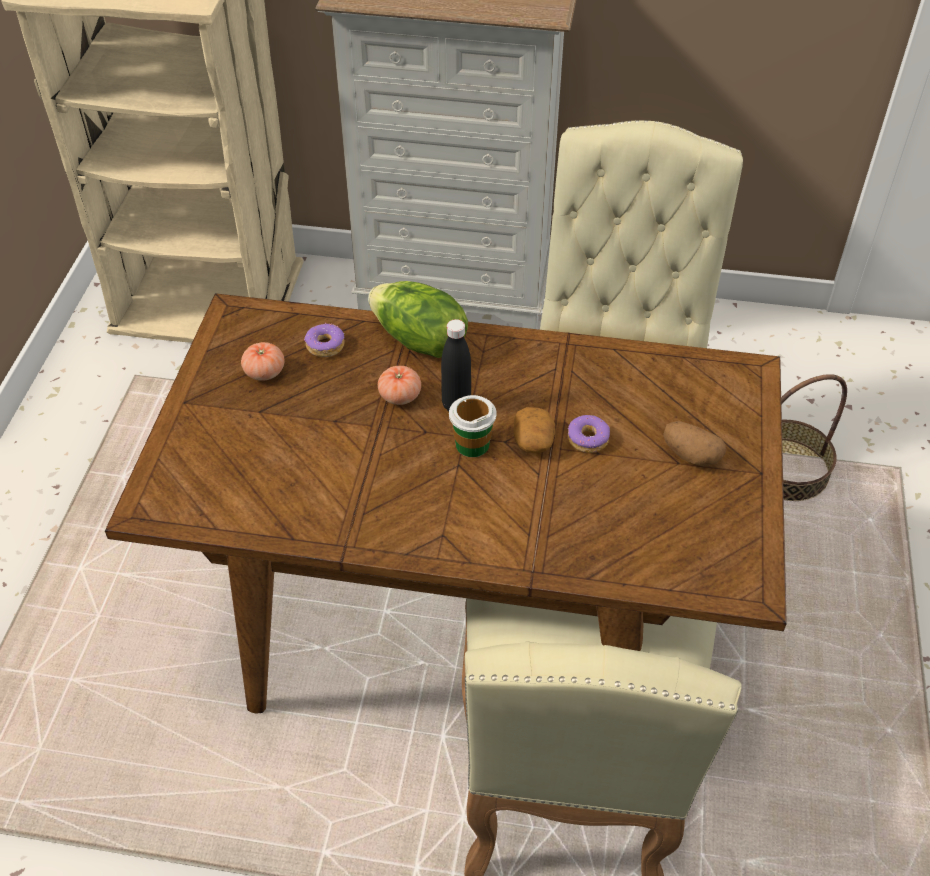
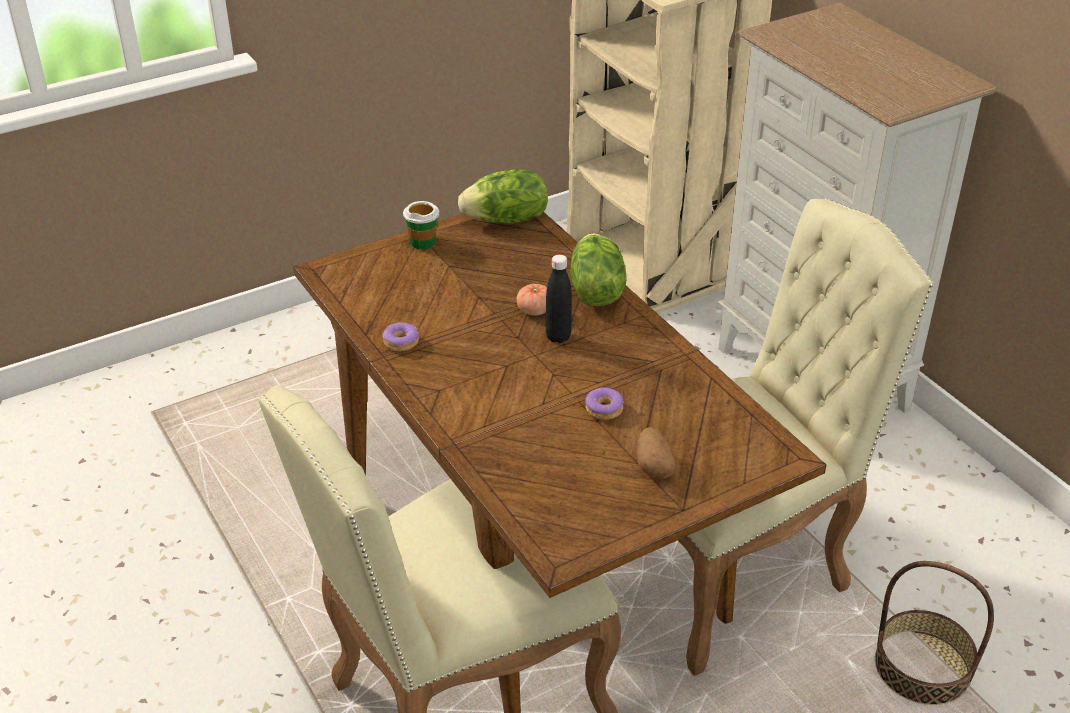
camera: 50 degrees right, 10 degrees down
tomato [241,342,285,381] -> none
donut [304,323,345,357] -> donut moved to [383,322,419,351]
cup [449,395,497,457] -> cup moved to [403,201,439,250]
potato [514,407,555,453] -> none
none -> lettuce [458,169,548,224]

